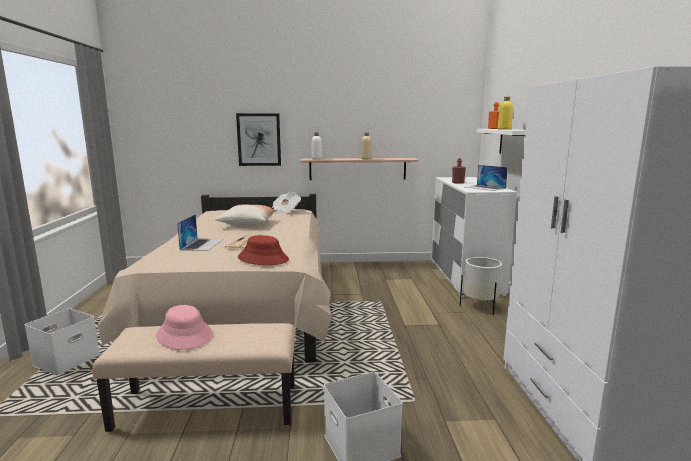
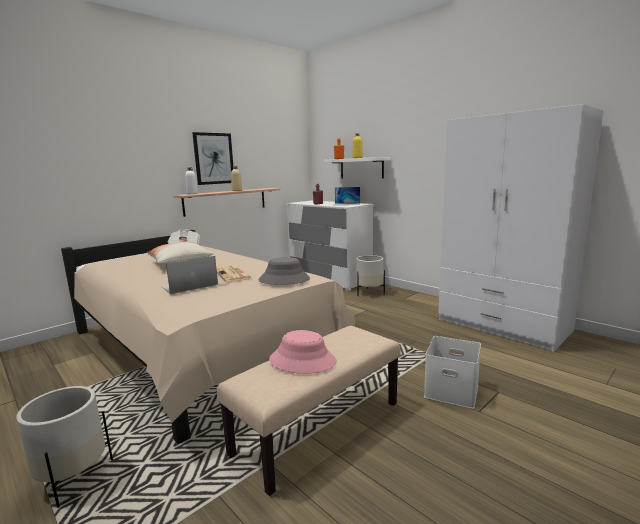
camera: 40 degrees left, 0 degrees up
white storage box [25,308,100,375] -> white planter [16,386,113,508]
laptop [177,214,223,251] -> laptop turned 90 degrees counterclockwise [161,256,218,294]
picture [236,113,281,166] -> picture moved to [192,132,233,185]
red hat [238,235,289,265] -> grey hat [258,257,310,285]

